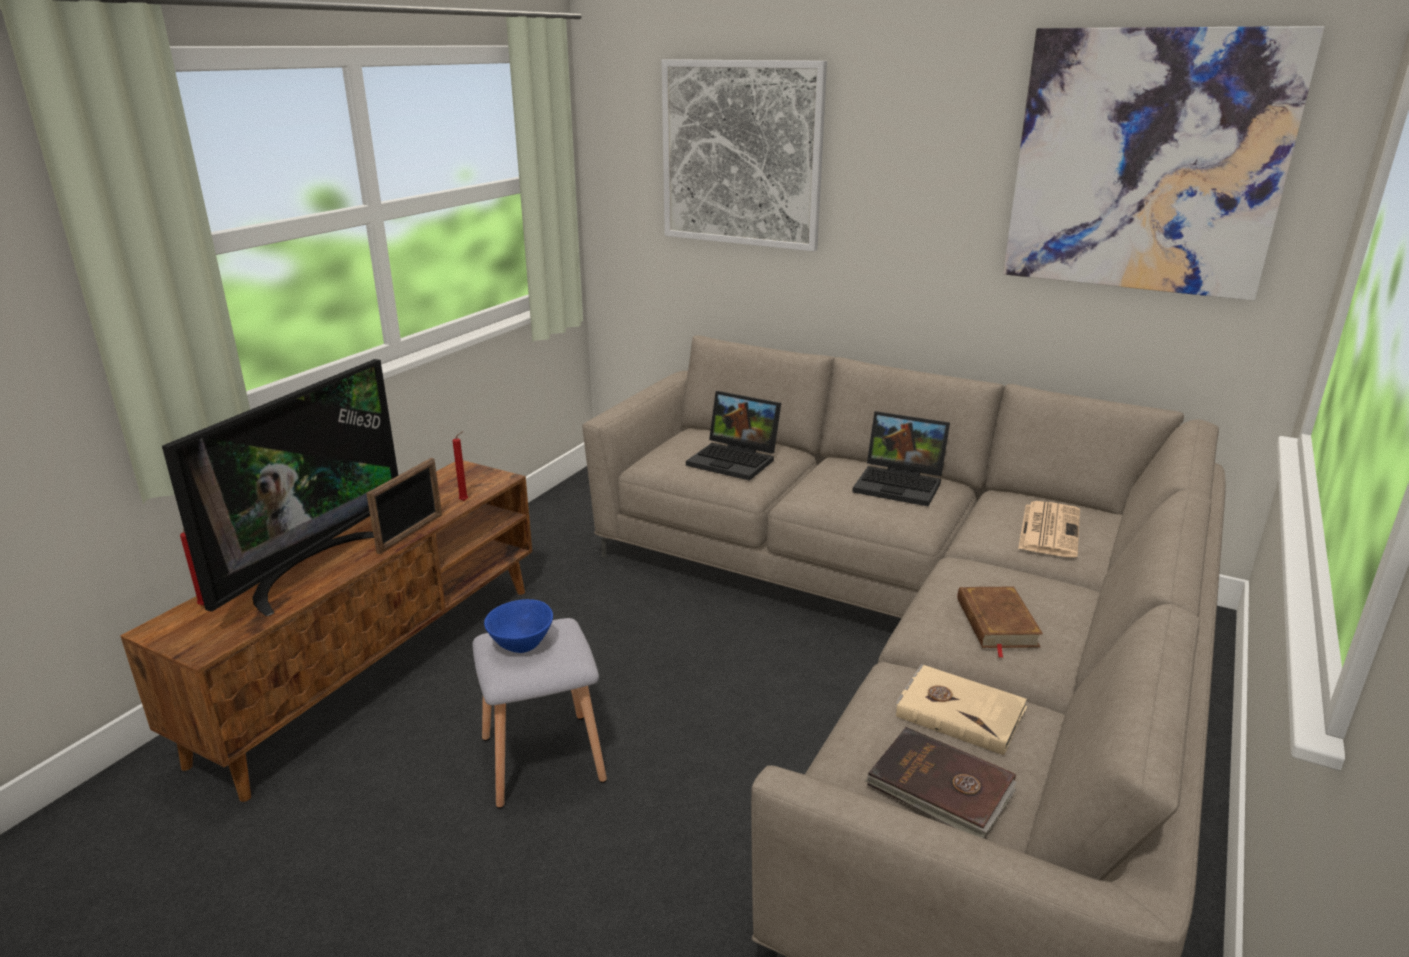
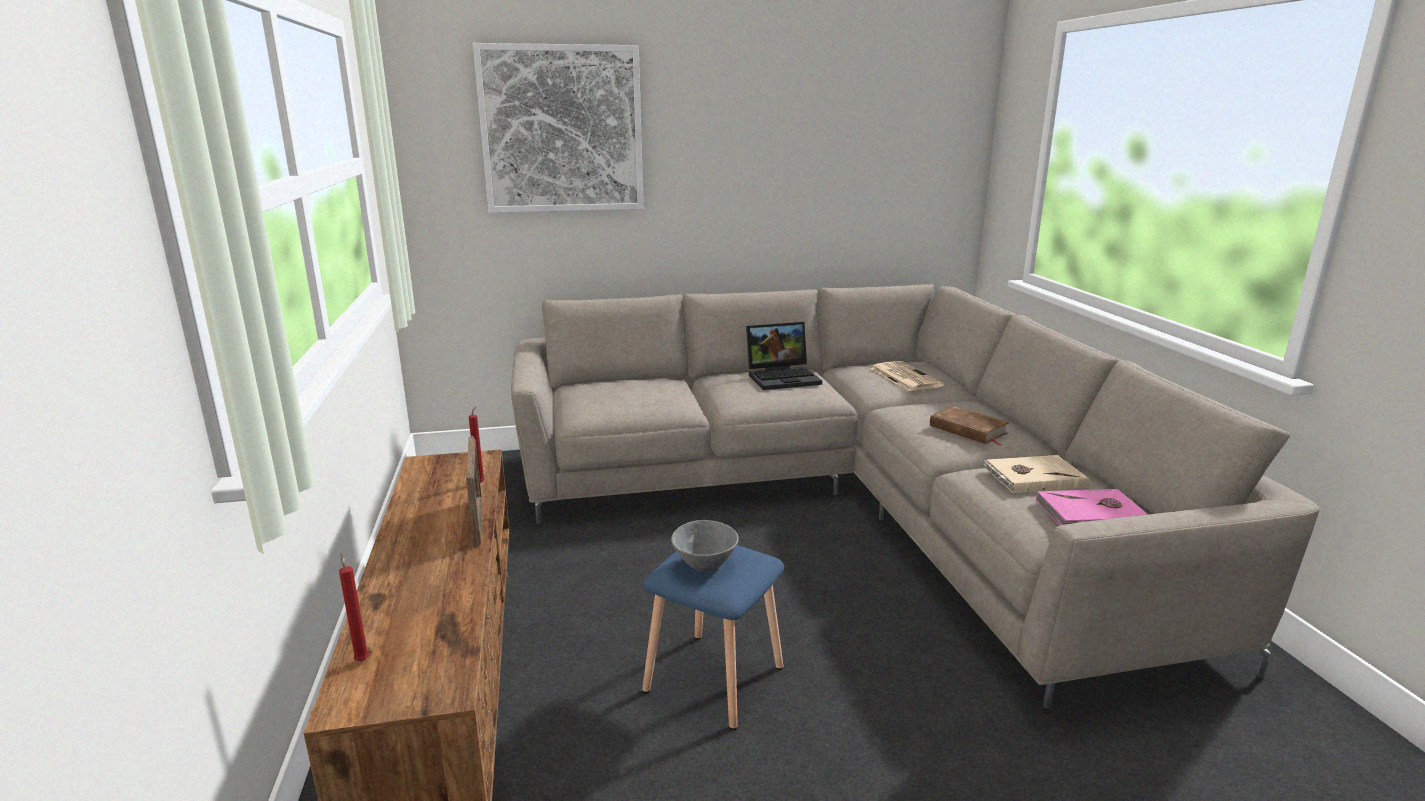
camera: 40 degrees left, 5 degrees down
television [162,359,398,616] -> none
grey stool [472,618,607,809] -> blue stool [642,545,784,730]
blue bowl [484,599,553,653] -> grey bowl [671,520,739,572]
laptop [686,391,781,481] -> none
brown book [865,727,1017,838] -> pink book [1036,489,1148,526]
picture [1003,26,1325,301] -> none

